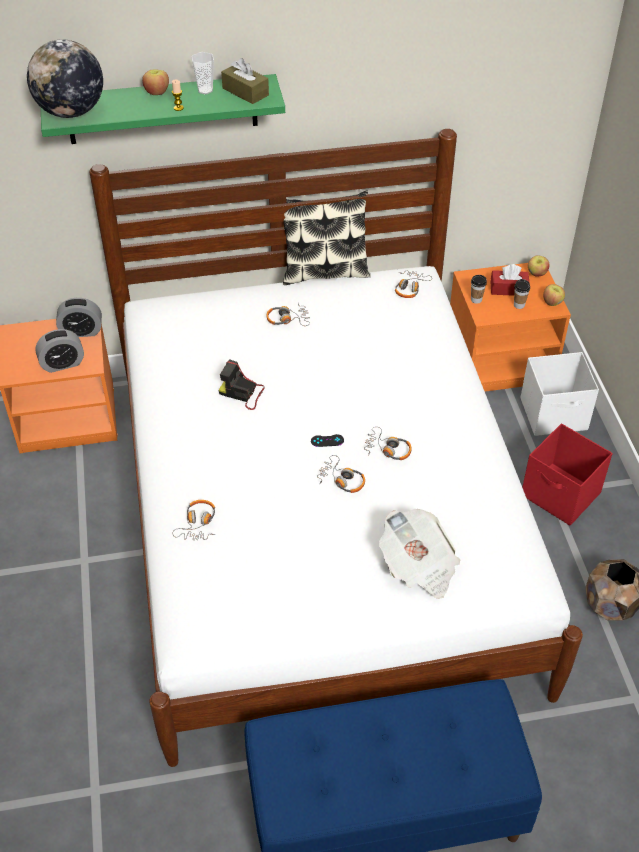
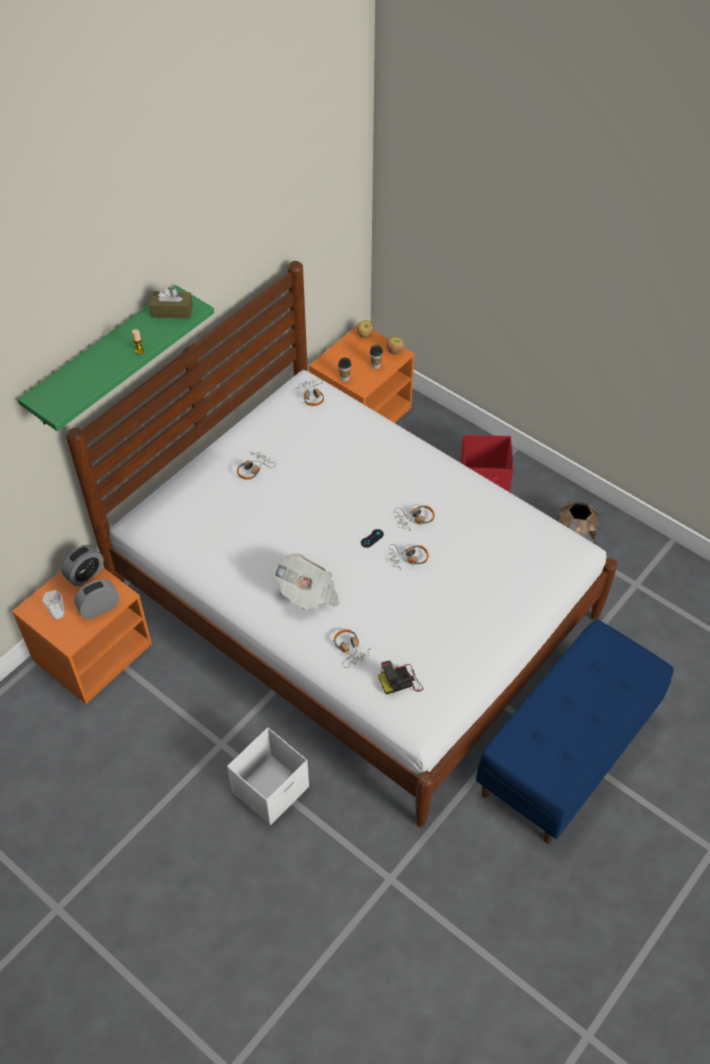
camera: 40 degrees left, 5 degrees up
globe [27,39,103,118] -> none
alarm clock [35,329,84,373] -> alarm clock turned 150 degrees counterclockwise [74,579,119,619]
apple [142,69,169,95] -> none
cup [191,52,214,94] -> cup moved to [42,590,64,620]
camera [219,359,264,410] -> camera moved to [378,661,423,694]
pillow [283,191,371,285] -> none
newspaper [379,509,461,599] -> newspaper moved to [273,553,340,610]
red tissue box [490,264,529,296] -> none
white storage box [521,352,599,436] -> white storage box moved to [227,727,309,826]

